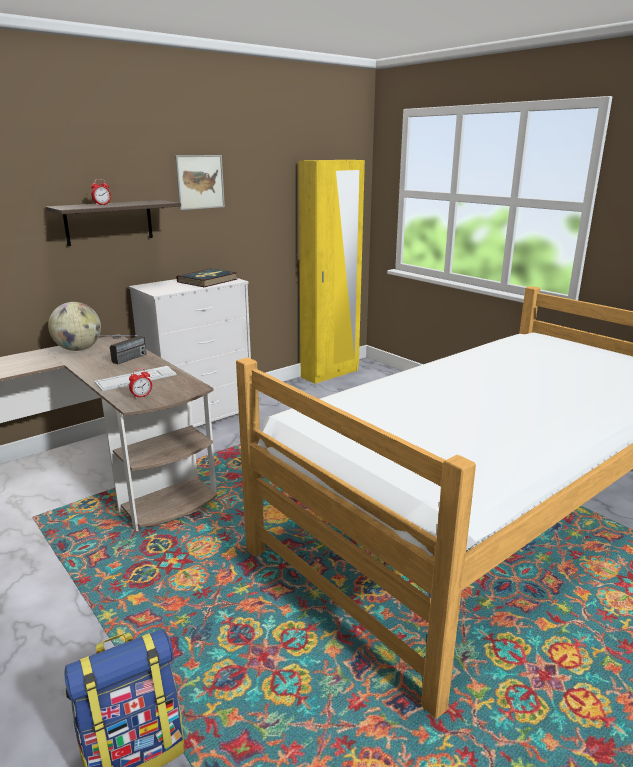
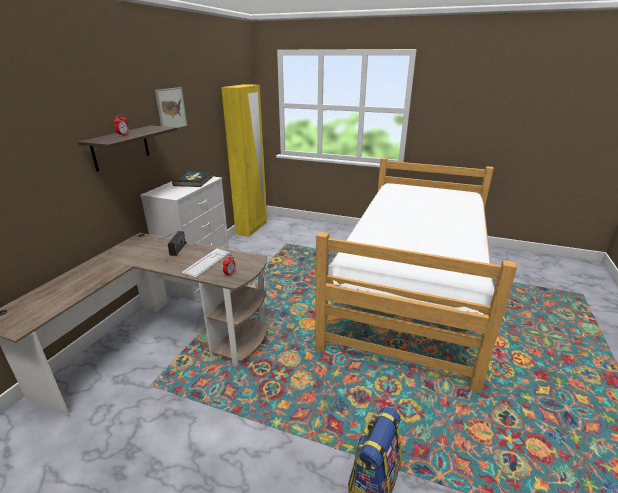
camera: 30 degrees left, 5 degrees up
globe [48,302,101,351] -> none

